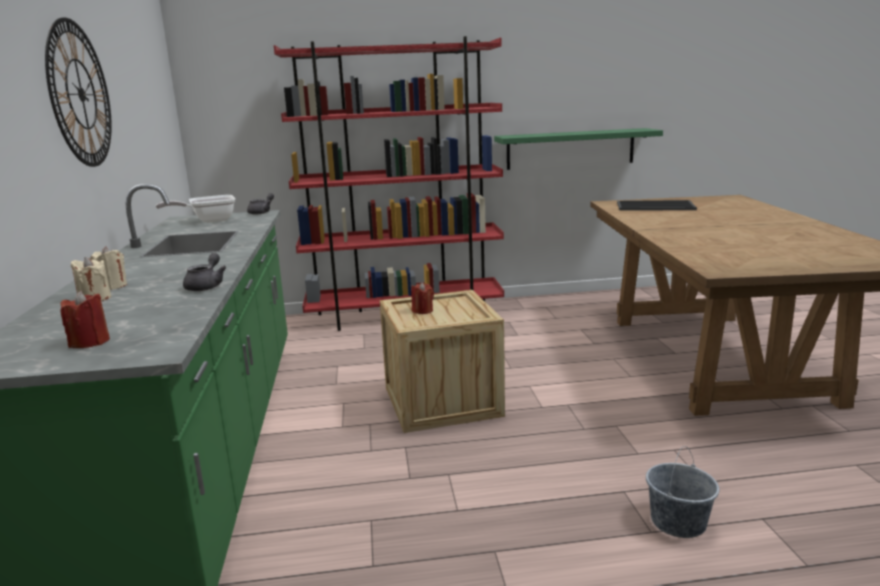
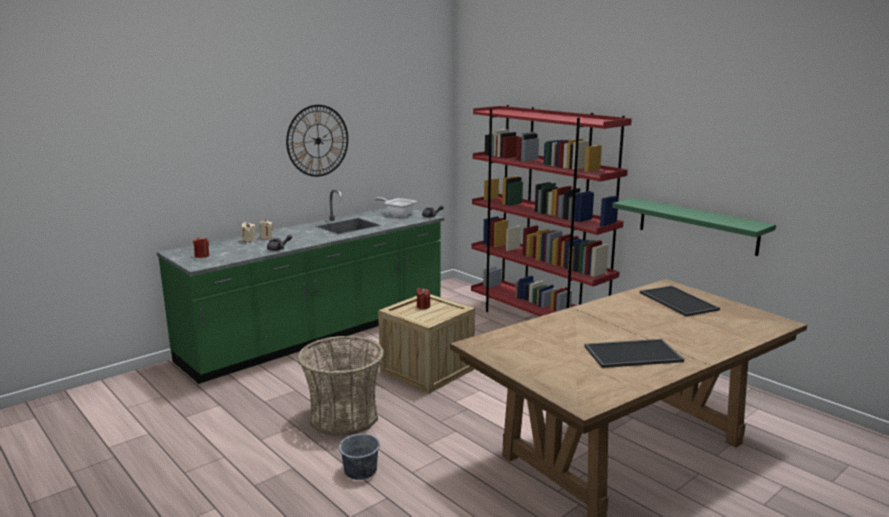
camera: 55 degrees right, 0 degrees up
none -> basket [297,336,384,436]
none -> tray [584,339,684,368]

